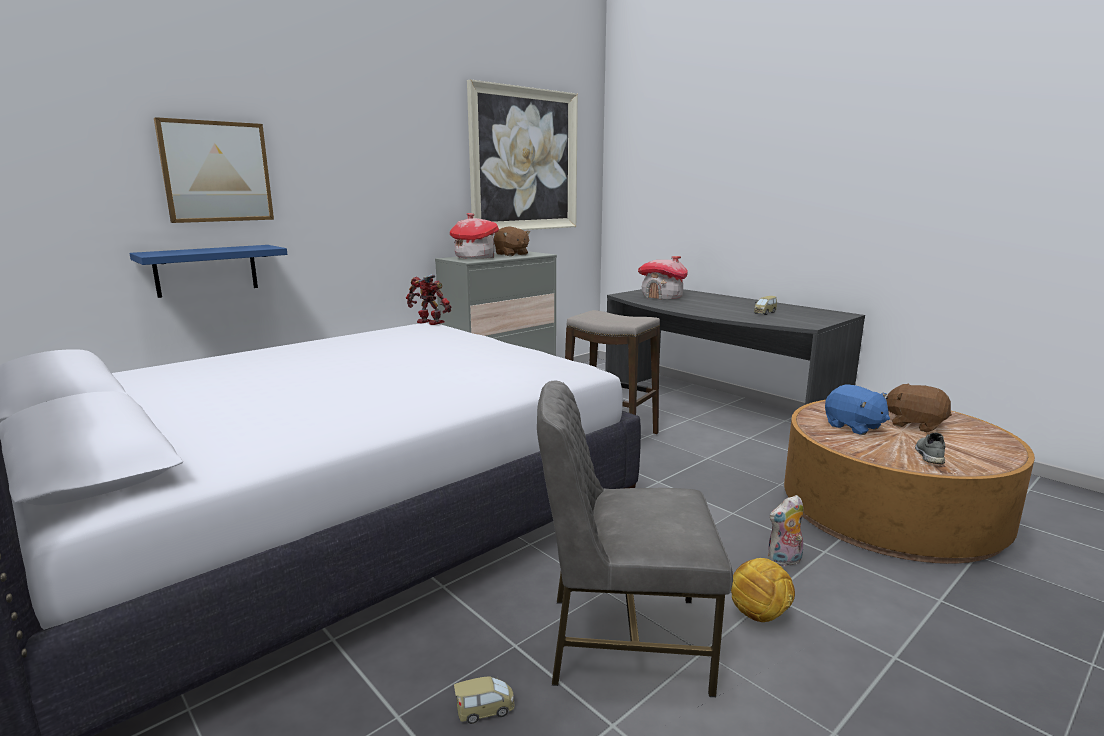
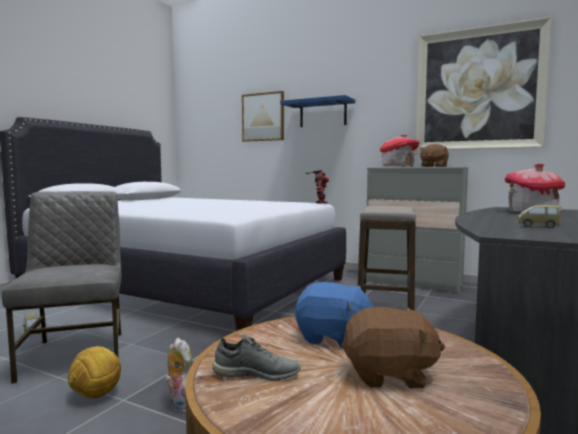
camera: 70 degrees right, 10 degrees down
blue shelf [129,245,287,298] -> blue shelf moved to [280,95,355,127]
blue plush toy [825,385,890,435] -> blue plush toy turned 105 degrees counterclockwise [295,282,373,347]
brown plush toy [885,383,952,432] -> brown plush toy turned 75 degrees clockwise [341,307,445,388]

